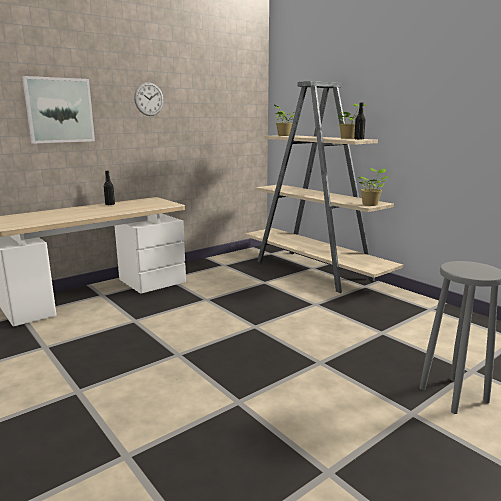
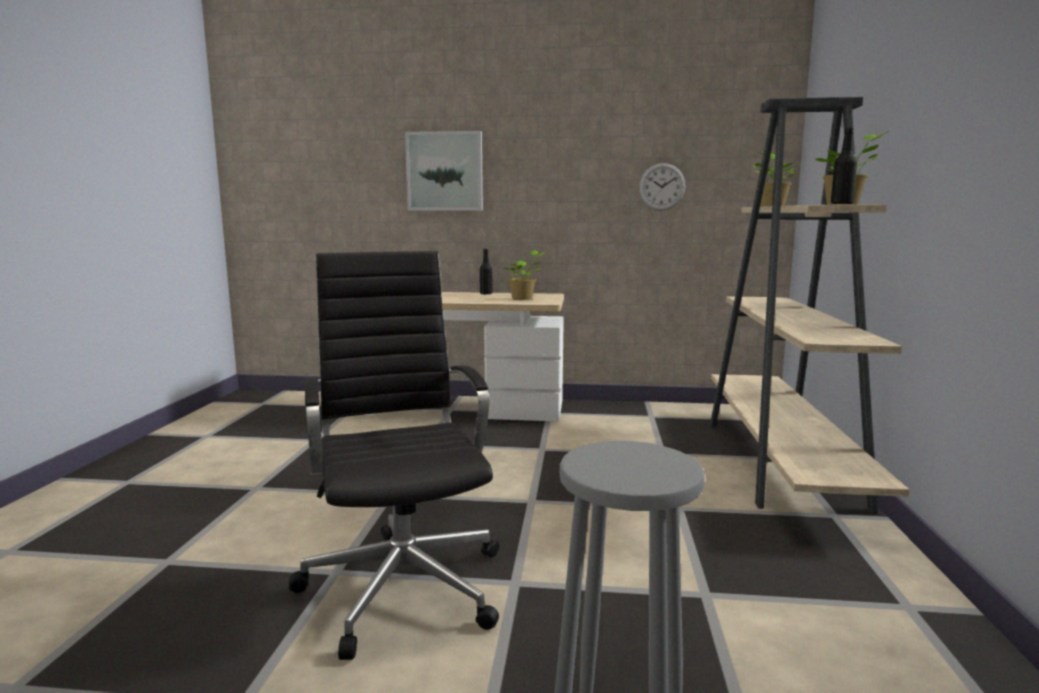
camera: 45 degrees right, 5 degrees down
wall clock [134,82,164,116] -> wall clock moved to [639,163,686,210]
potted plant [357,168,389,206] -> potted plant moved to [503,250,545,300]
none -> black office chair [289,251,499,660]

